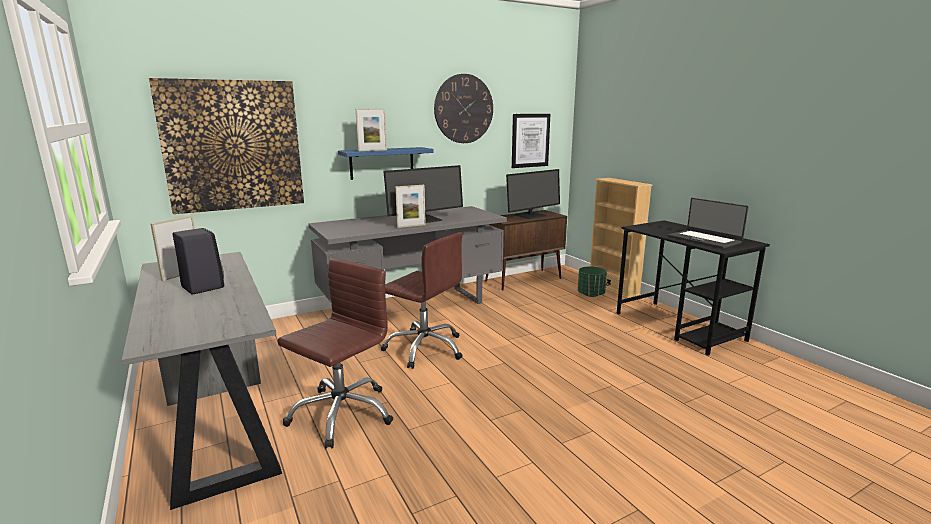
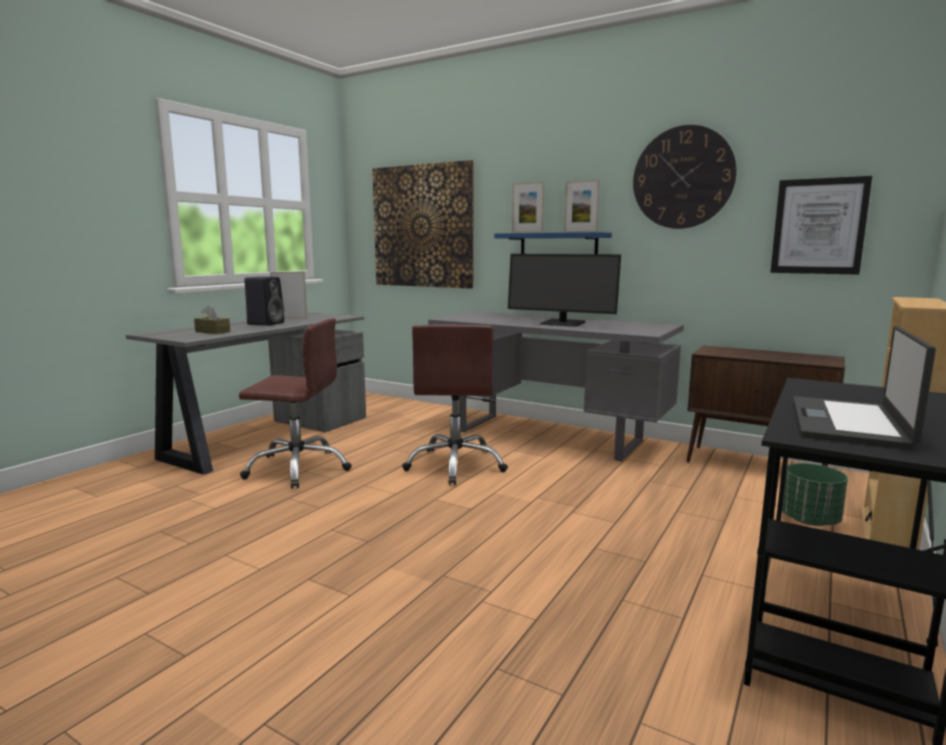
camera: 60 degrees right, 5 degrees down
picture frame [395,185,426,228] -> picture frame moved to [564,179,600,232]
monitor [506,169,560,219] -> none
none -> brown tissue box [194,305,230,334]

